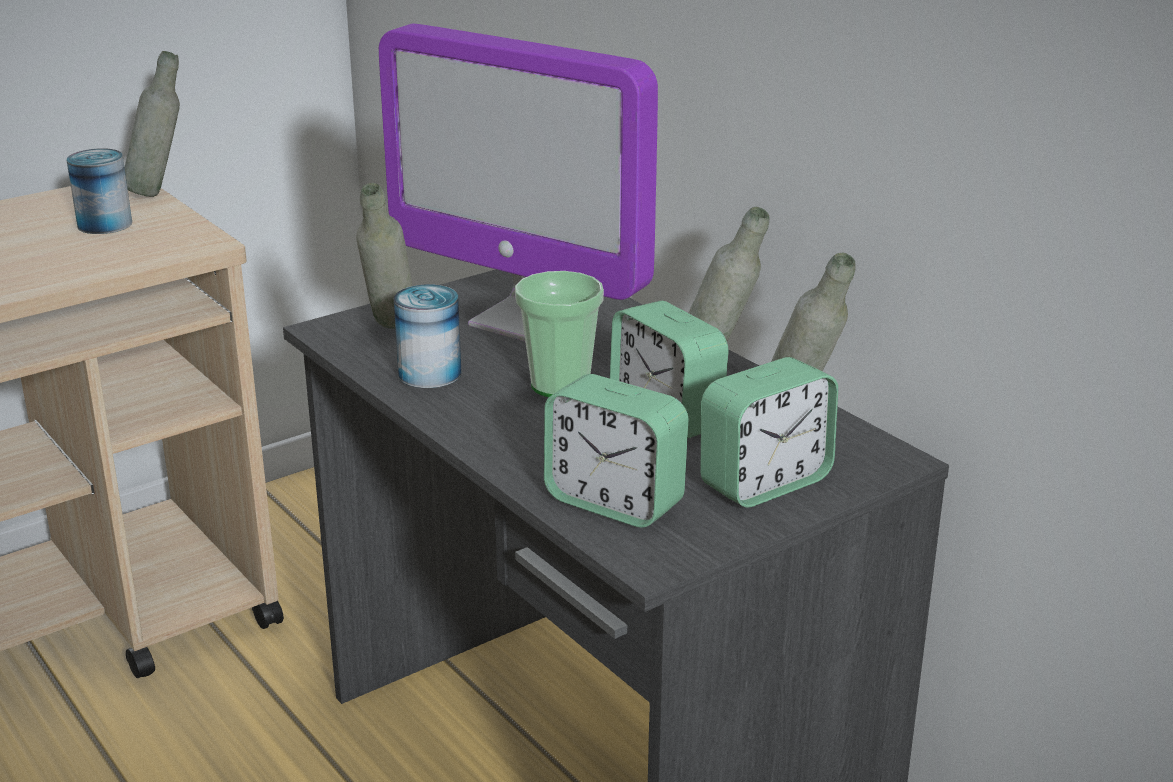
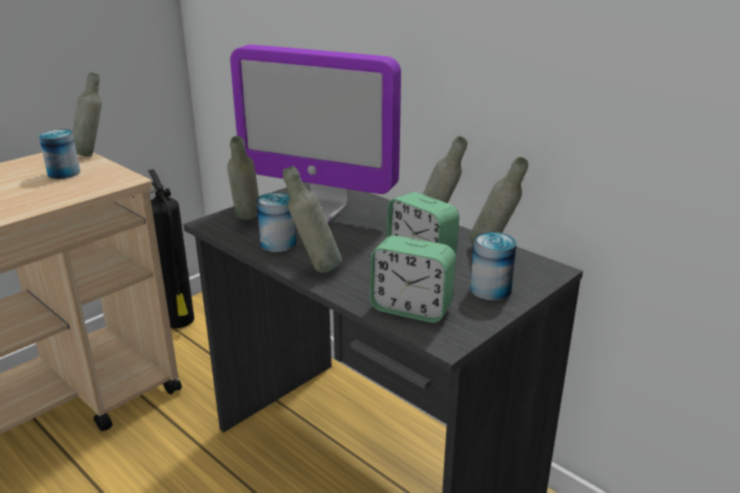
camera: 10 degrees left, 0 degrees up
cup [515,271,604,397] -> none
alarm clock [700,357,838,508] -> can [470,232,517,301]
none -> fire extinguisher [148,169,194,328]
none -> grey bottle [283,166,342,273]

